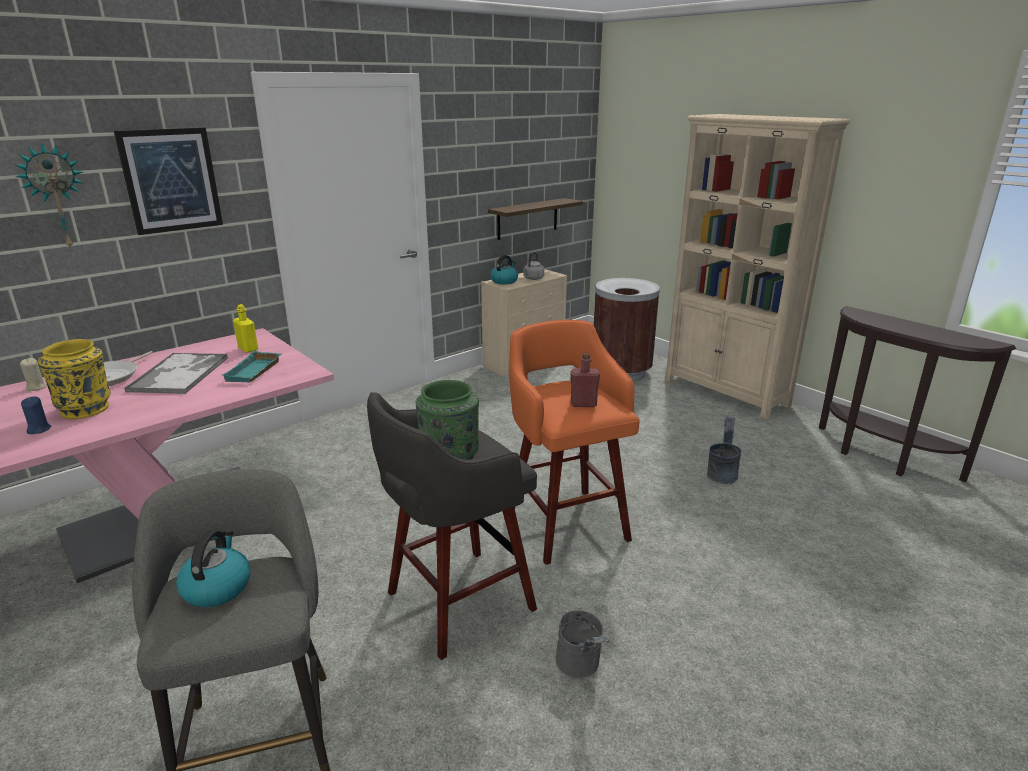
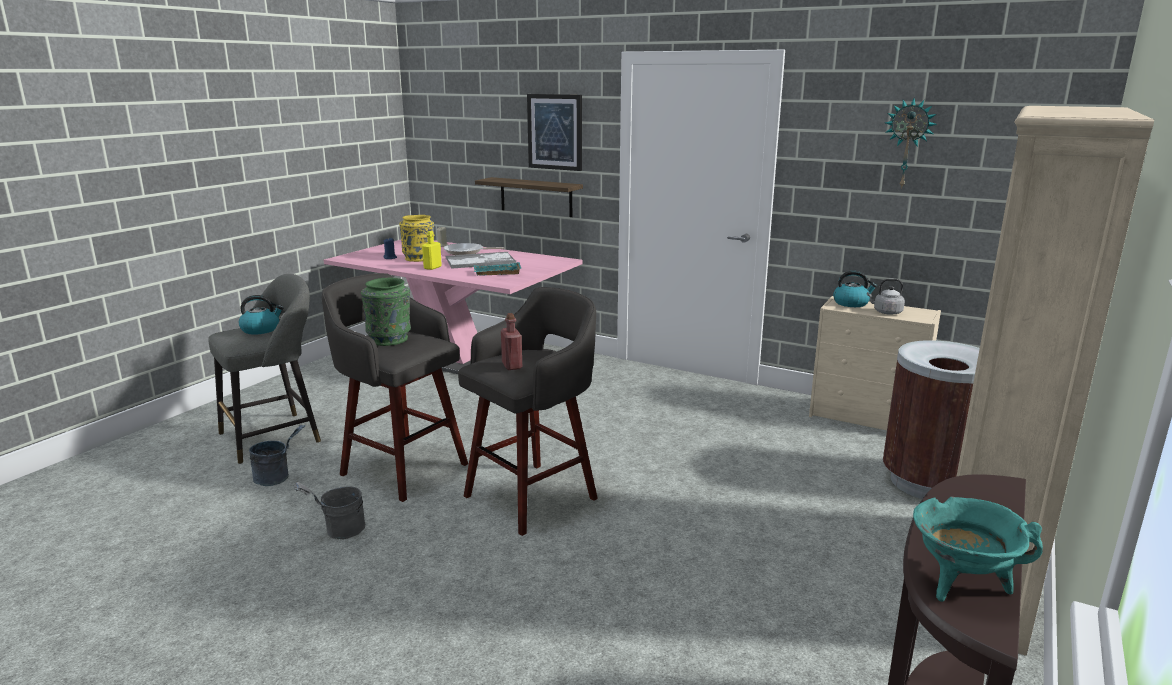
camera: 70 degrees right, 5 degrees down
wall clock [14,143,83,249] -> wall clock moved to [885,98,937,189]
yellow bottle [233,304,258,353] -> yellow bottle moved to [422,231,442,270]
shelf [488,198,583,240] -> shelf moved to [475,177,583,217]
orange stool [509,320,640,565] -> grey stool [458,287,598,536]
grey bucket [707,416,741,484] -> grey bucket moved to [249,425,305,486]
none -> turquoise cooking pot [913,497,1043,602]

